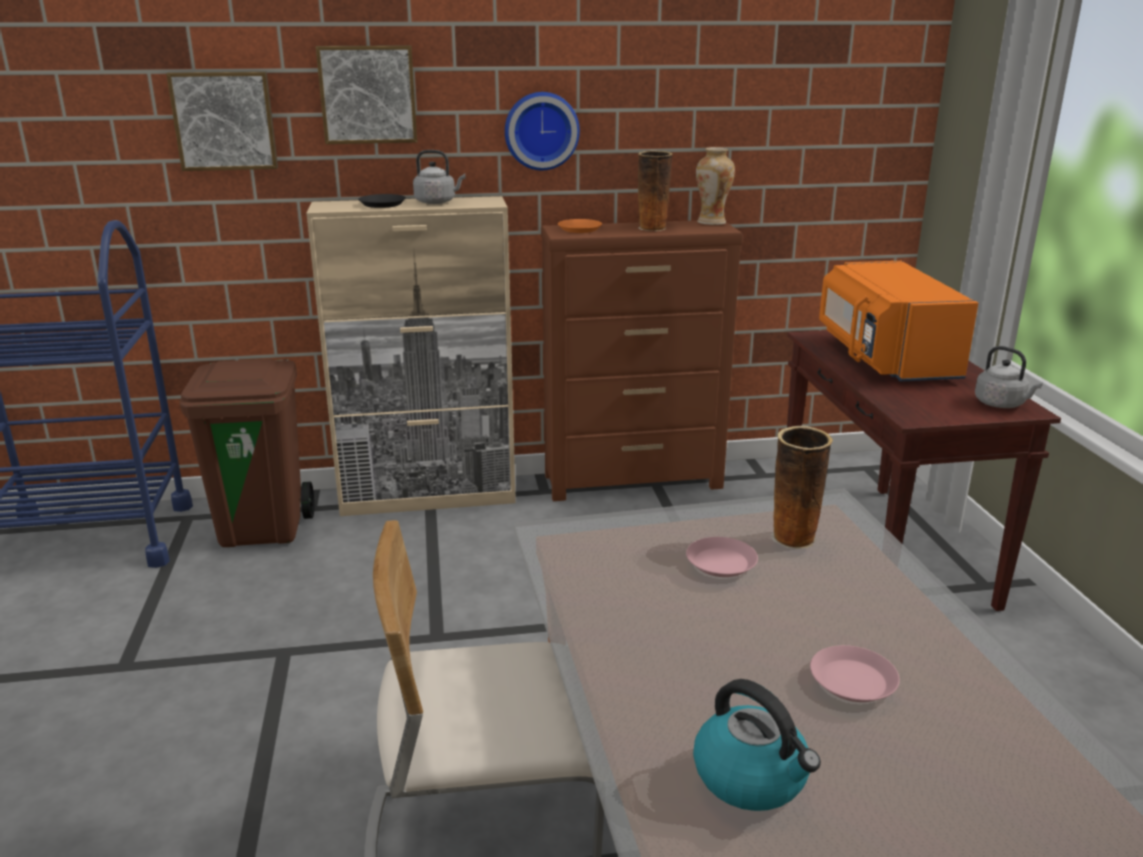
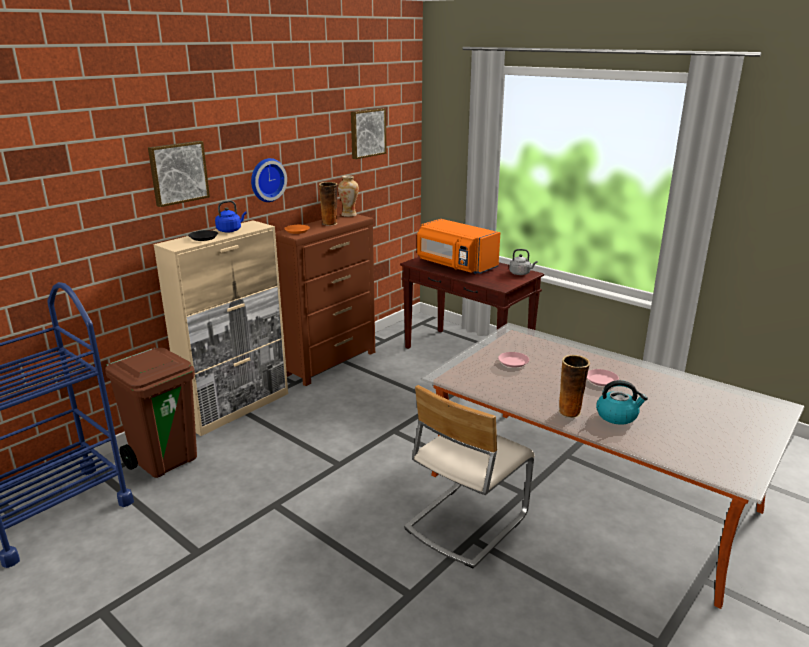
camera: 40 degrees left, 0 degrees up
picture [166,71,278,171] -> picture moved to [351,108,387,159]
grey kettle [413,150,465,204] -> blue kettle [215,200,247,232]
vase [772,426,833,549] -> vase moved to [558,355,590,418]

